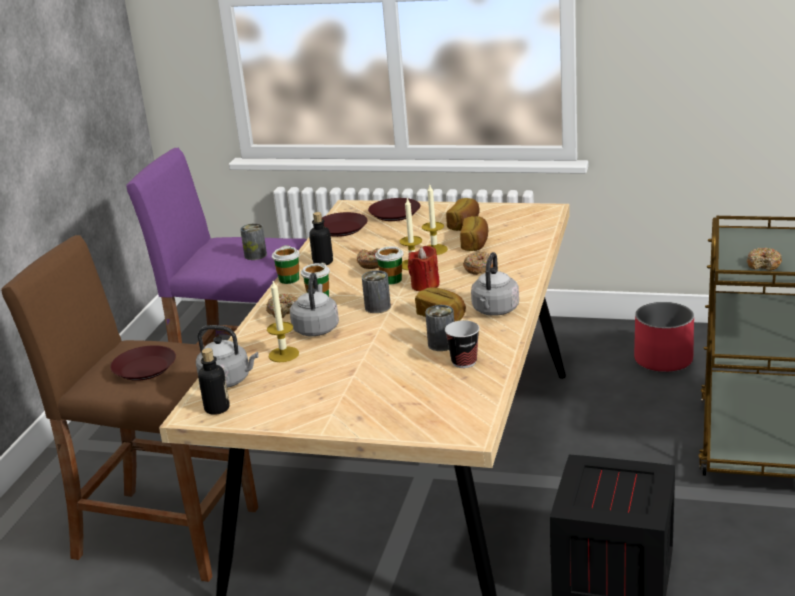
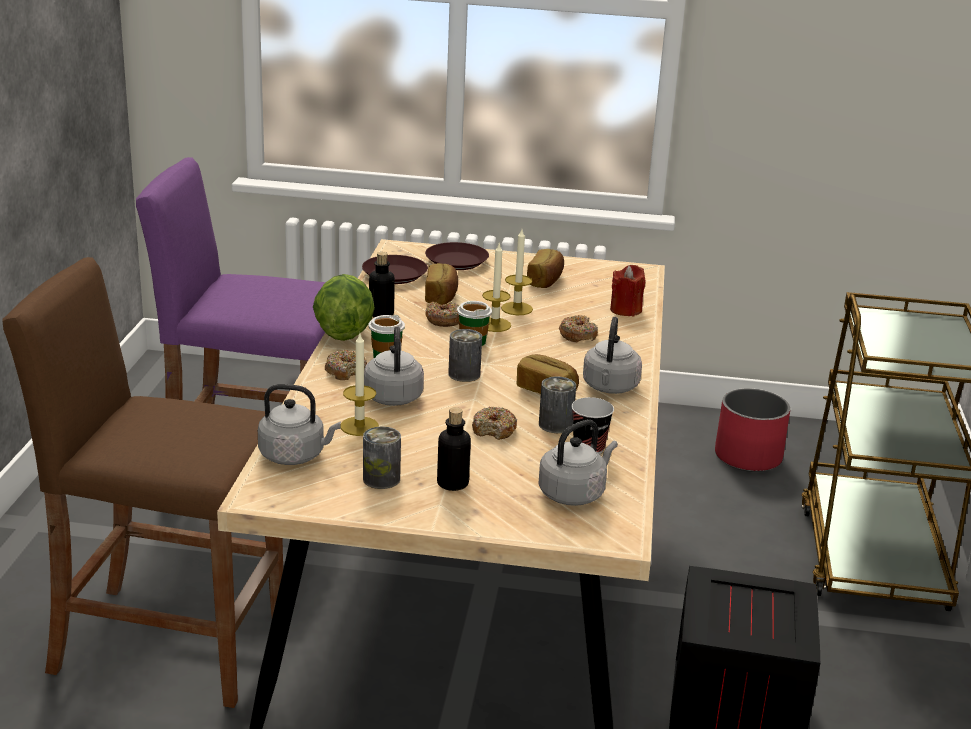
camera: 10 degrees left, 0 degrees up
brown plate [110,345,176,381] -> none
bottle [198,348,230,415] -> bottle moved to [437,407,471,491]
can [240,223,267,260] -> can moved to [363,427,401,489]
cup [272,245,300,284] -> lettuce [313,274,375,341]
red candle [408,246,440,291] -> red candle moved to [610,265,646,316]
bread [460,216,488,251] -> bread moved to [425,263,458,305]
donut [747,248,782,271] -> donut moved to [472,406,517,440]
none -> grey kettle [538,420,618,506]

